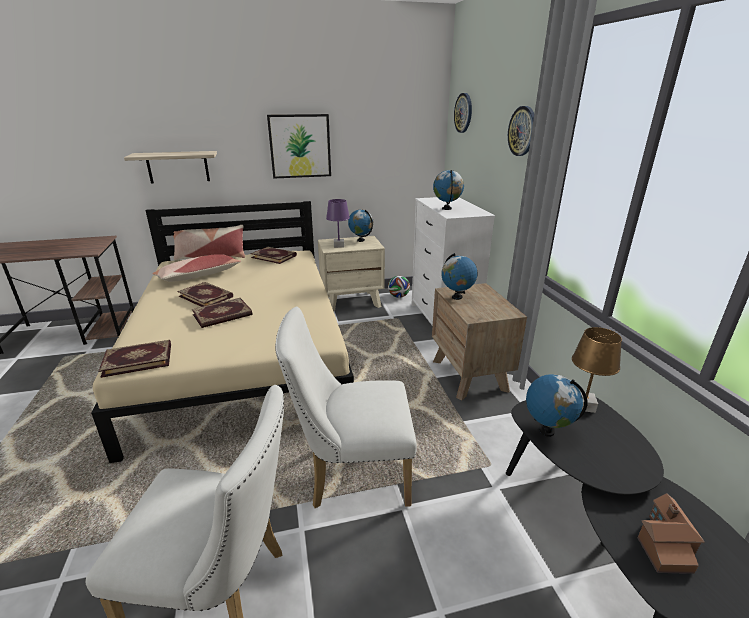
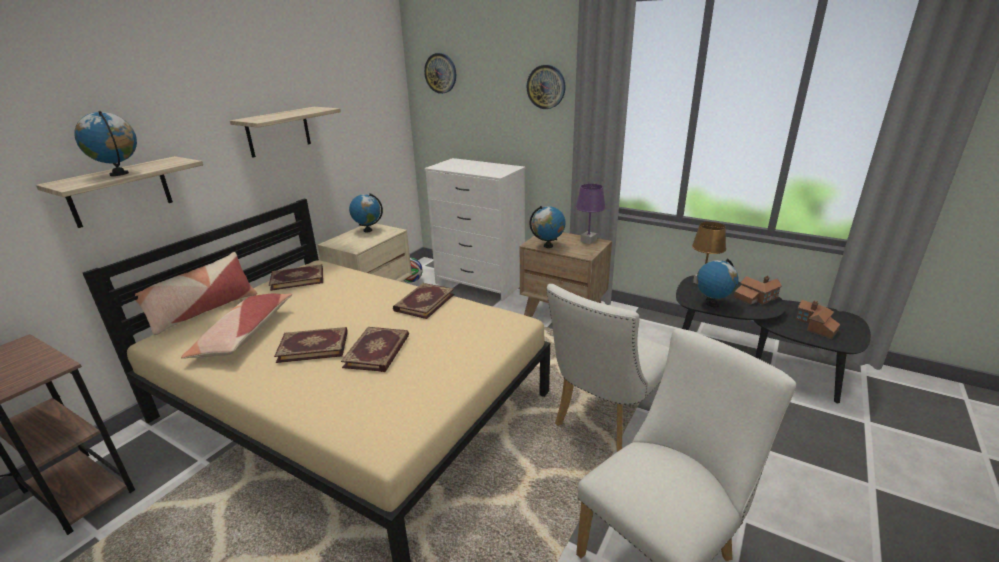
camera: 45 degrees left, 0 degrees up
book [98,340,171,378] -> book moved to [393,283,454,319]
picture [267,114,331,179] -> shelf [230,107,341,158]
purple table lamp [326,199,350,248] -> purple table lamp moved to [576,184,606,244]
globe [433,170,464,210] -> globe moved to [74,111,137,176]
none -> toy house [734,276,782,305]

